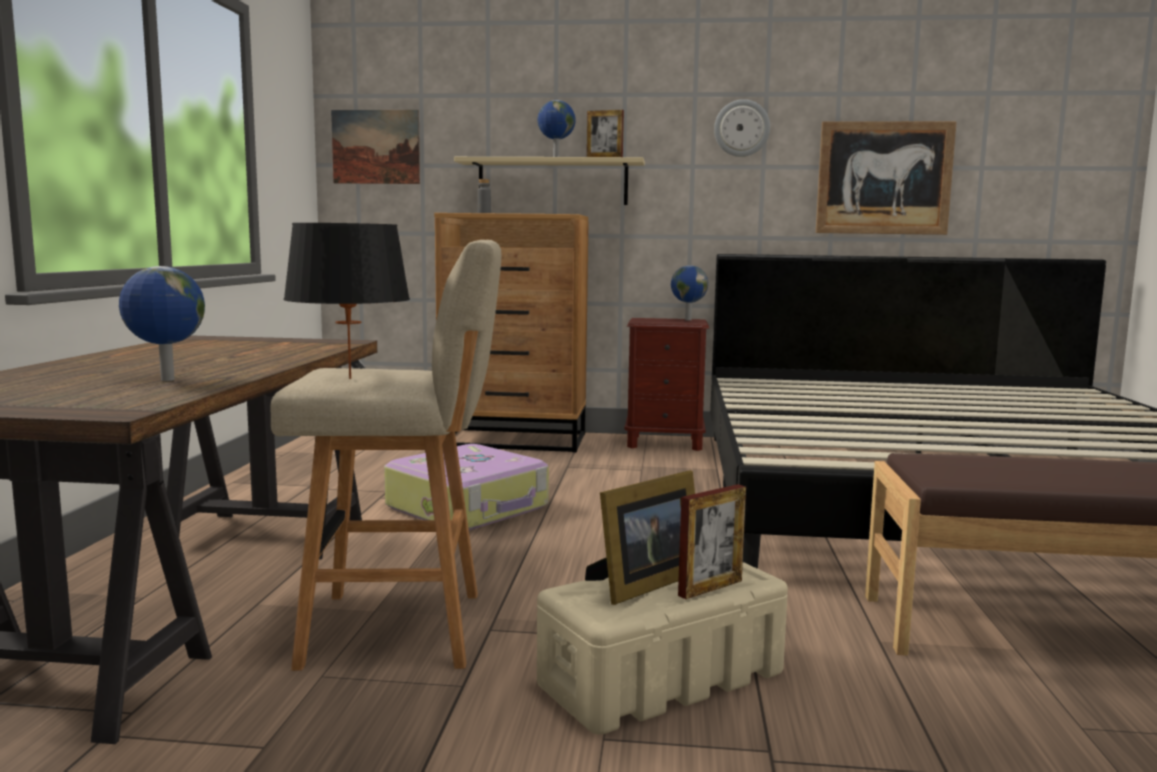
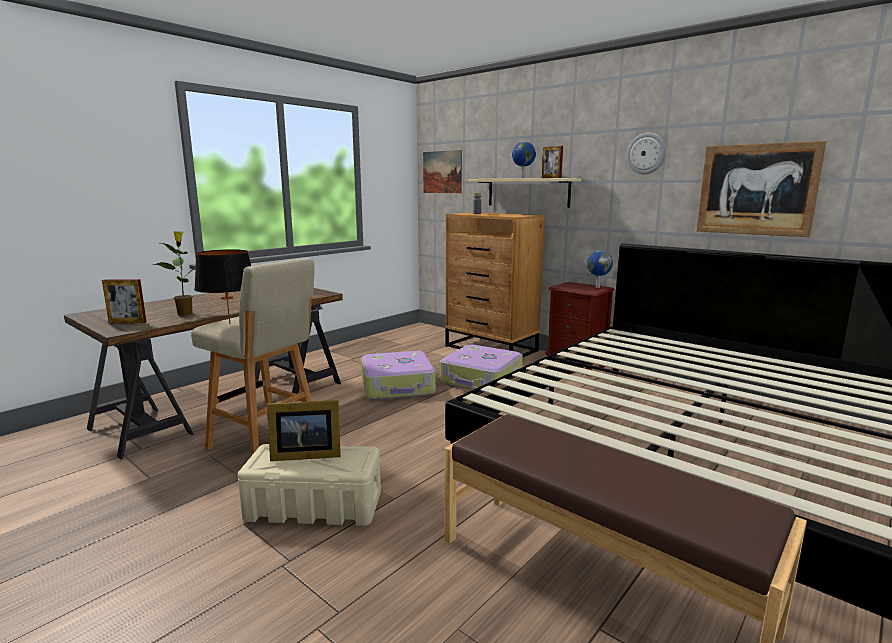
camera: 35 degrees right, 5 degrees up
globe [119,266,205,381] -> potted plant [154,231,196,316]
picture frame [678,484,746,599] -> picture frame moved to [102,279,147,324]
none -> suitcase [440,344,523,390]

